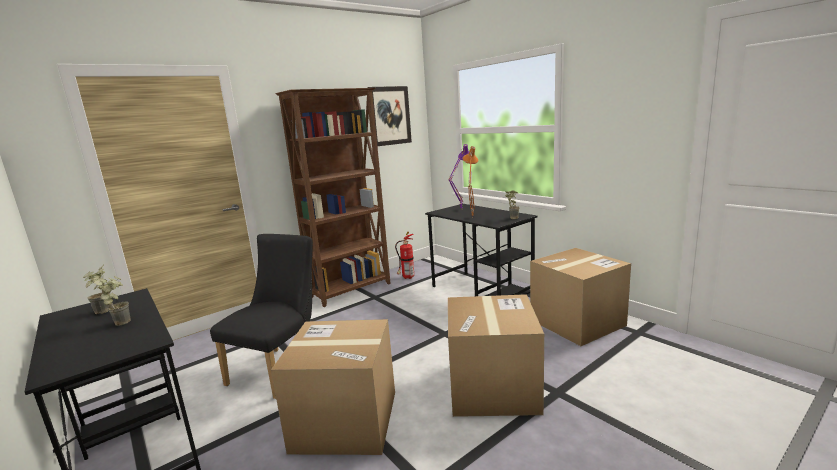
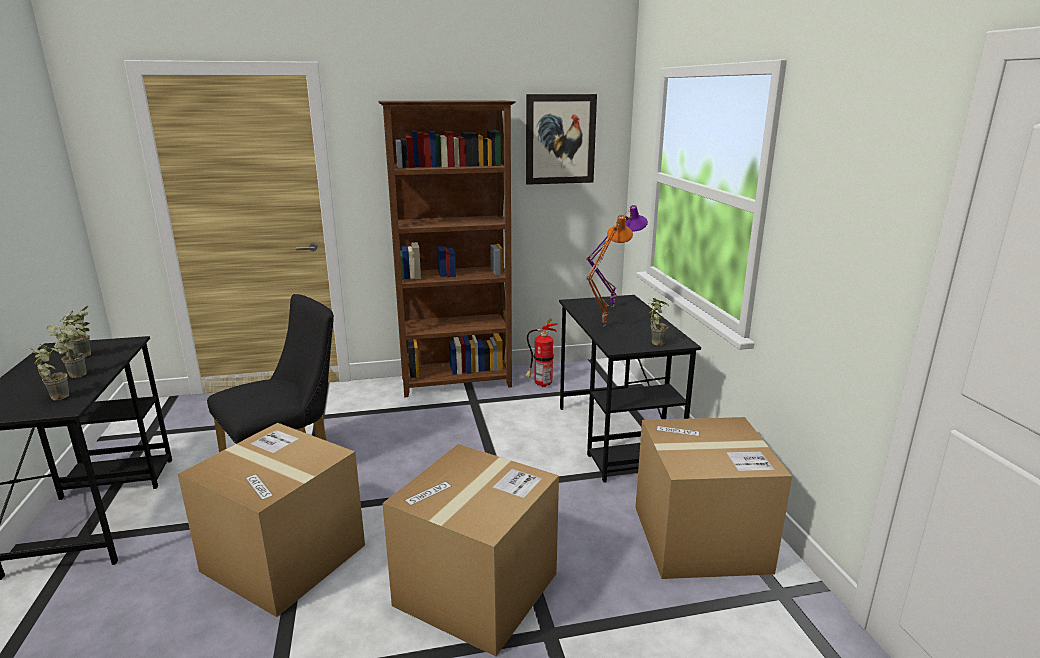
camera: 25 degrees right, 5 degrees up
none -> potted plant [27,344,69,400]

